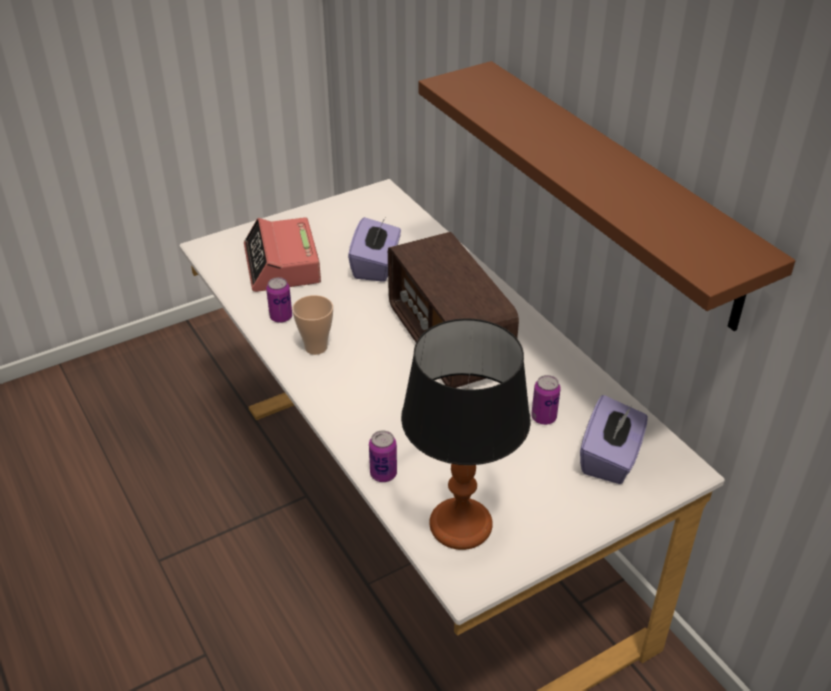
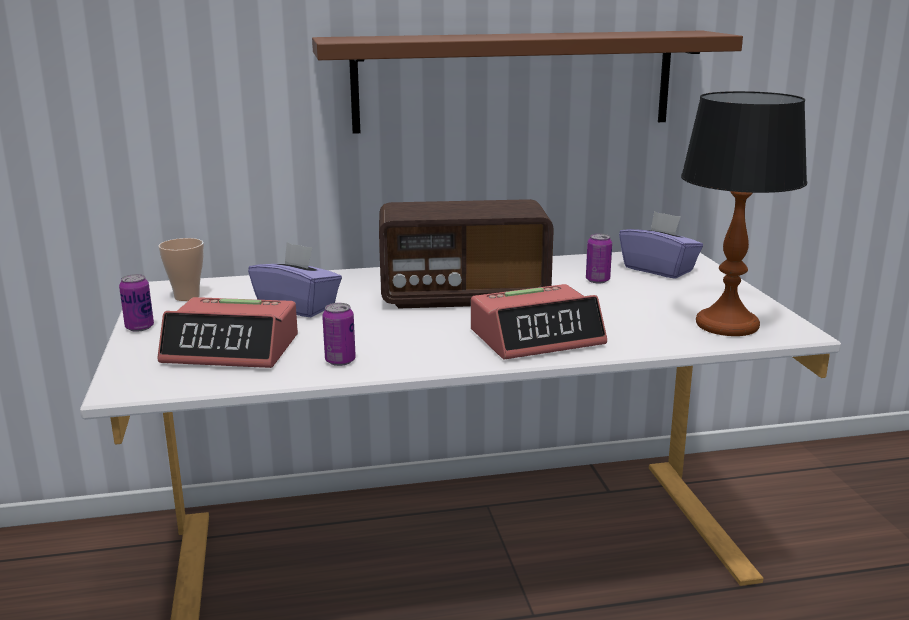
camera: 70 degrees left, 20 degrees down
cup [292,295,333,355] -> cup moved to [158,238,204,301]
can [369,430,397,482] -> can moved to [119,274,154,332]
none -> alarm clock [471,284,607,360]

